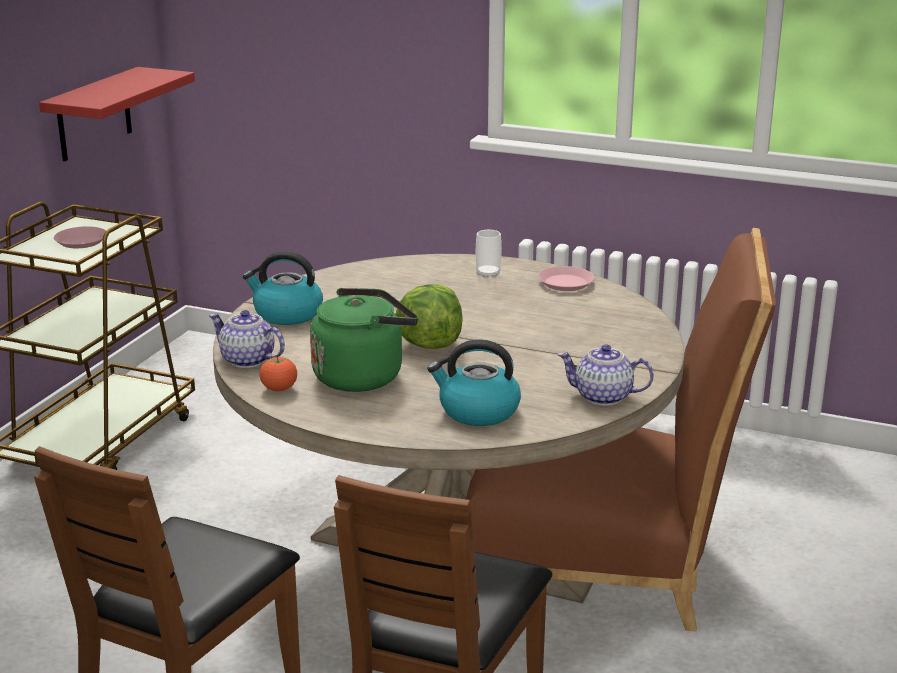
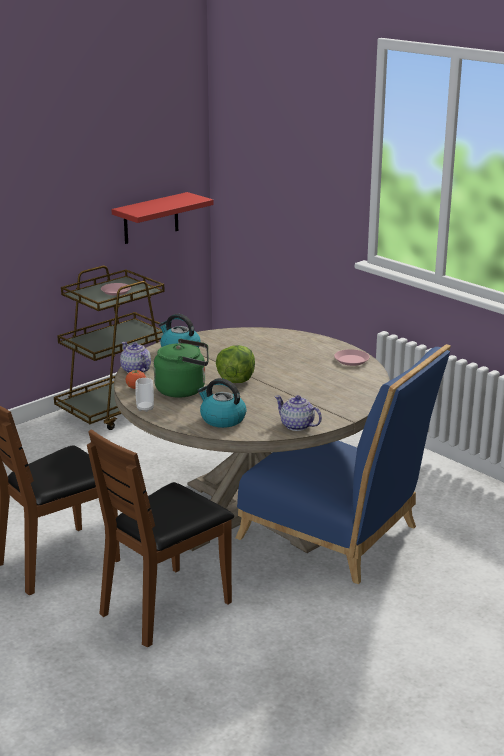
camera: 25 degrees right, 0 degrees up
brown chair [466,228,776,632] -> blue chair [236,344,451,584]
cup [476,230,502,278] -> cup moved to [135,378,154,412]

